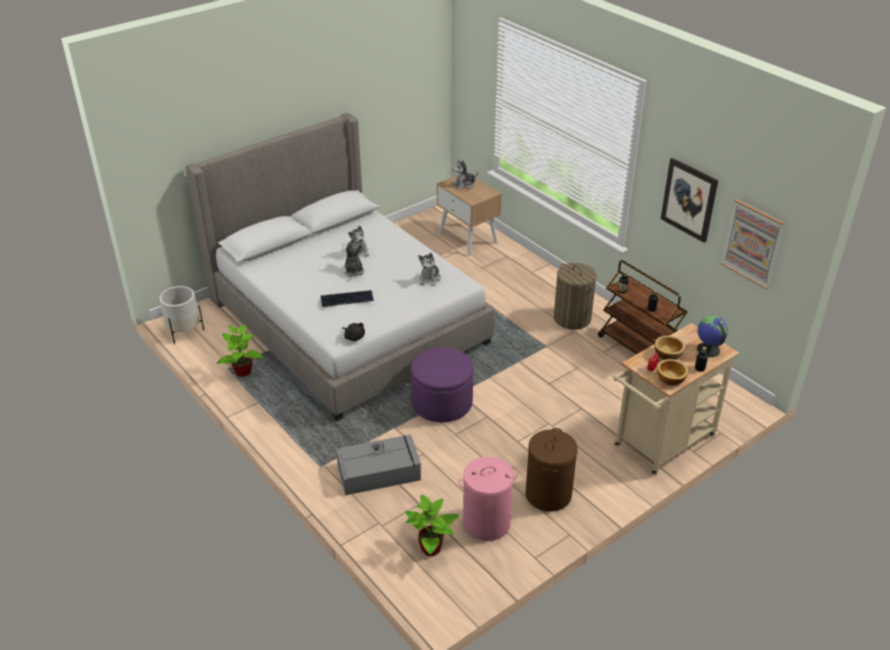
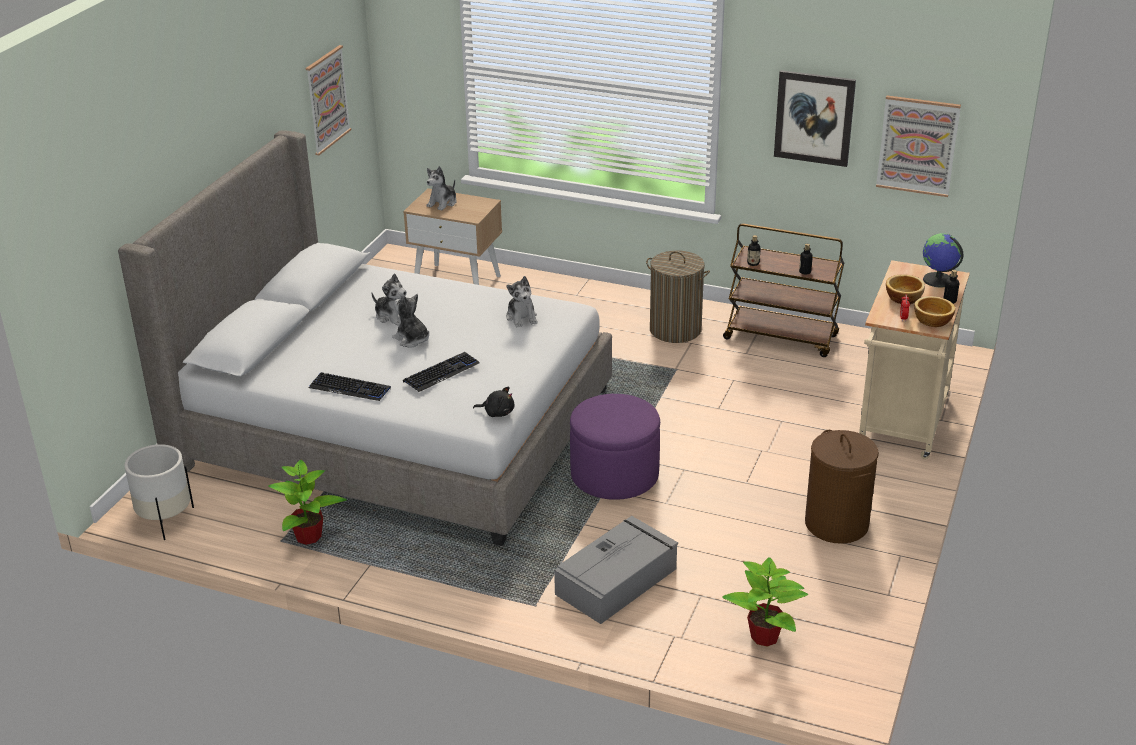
camera: 30 degrees left, 5 degrees down
pink laundry basket [458,457,518,541] -> none
none -> picture [306,45,351,155]
none -> keyboard [309,372,391,401]

